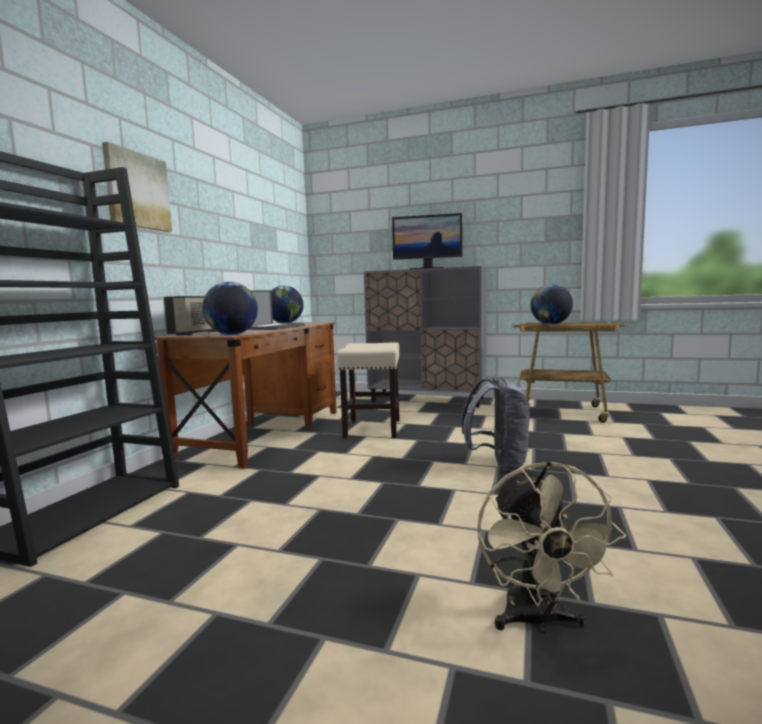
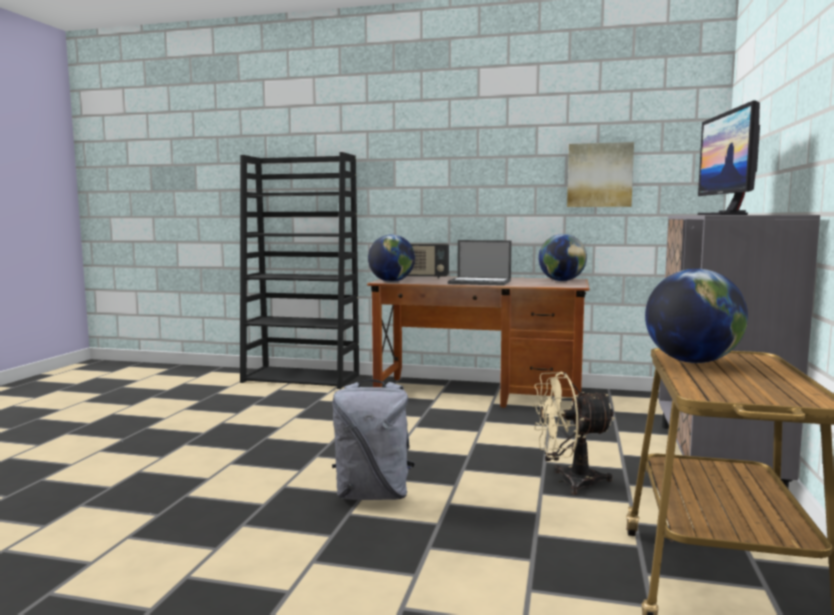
camera: 85 degrees right, 0 degrees up
picture [102,142,172,232] -> picture moved to [567,142,634,207]
beige stool [337,342,400,438] -> none
beige fan [477,461,626,633] -> beige fan moved to [533,371,615,495]

